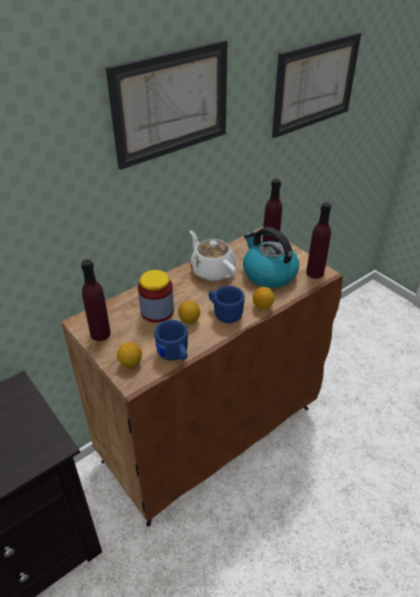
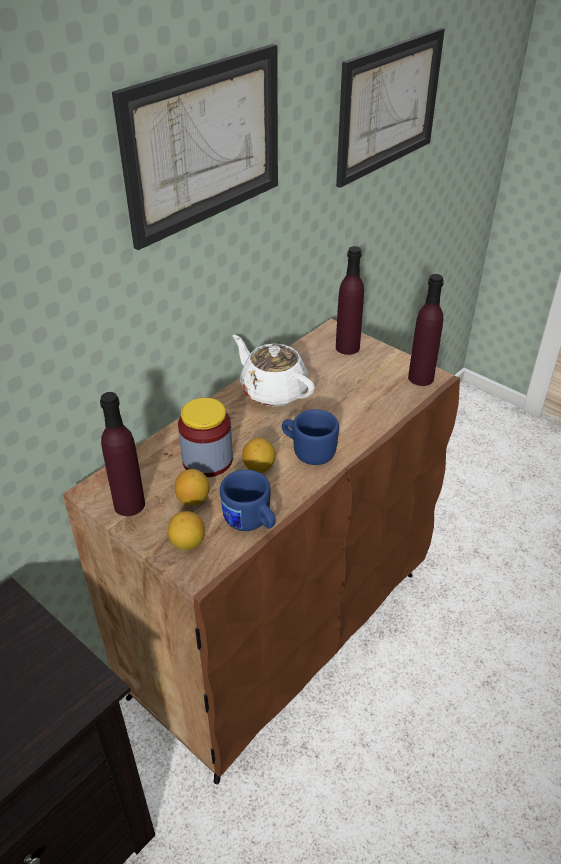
camera: 10 degrees left, 0 degrees up
kettle [243,227,299,288] -> none
lemon [253,287,274,310] -> lemon moved to [174,469,210,506]

